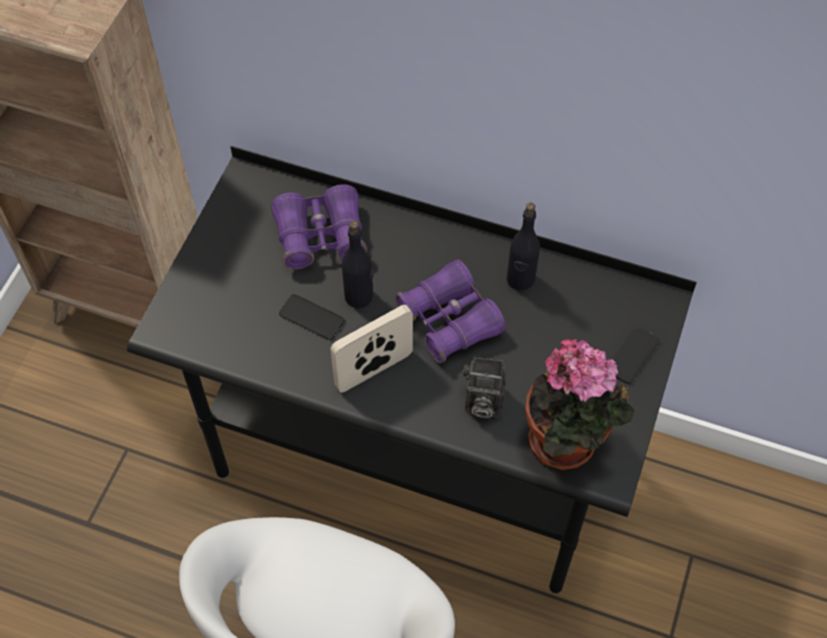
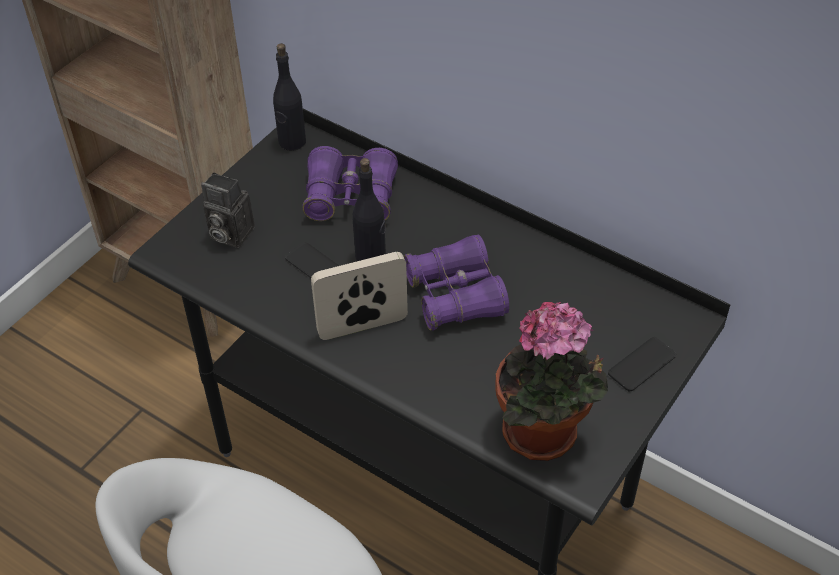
camera: 15 degrees right, 10 degrees down
camera [463,356,507,418] -> camera moved to [201,173,255,248]
black bottle [507,203,540,291] -> black bottle moved to [273,43,306,151]

